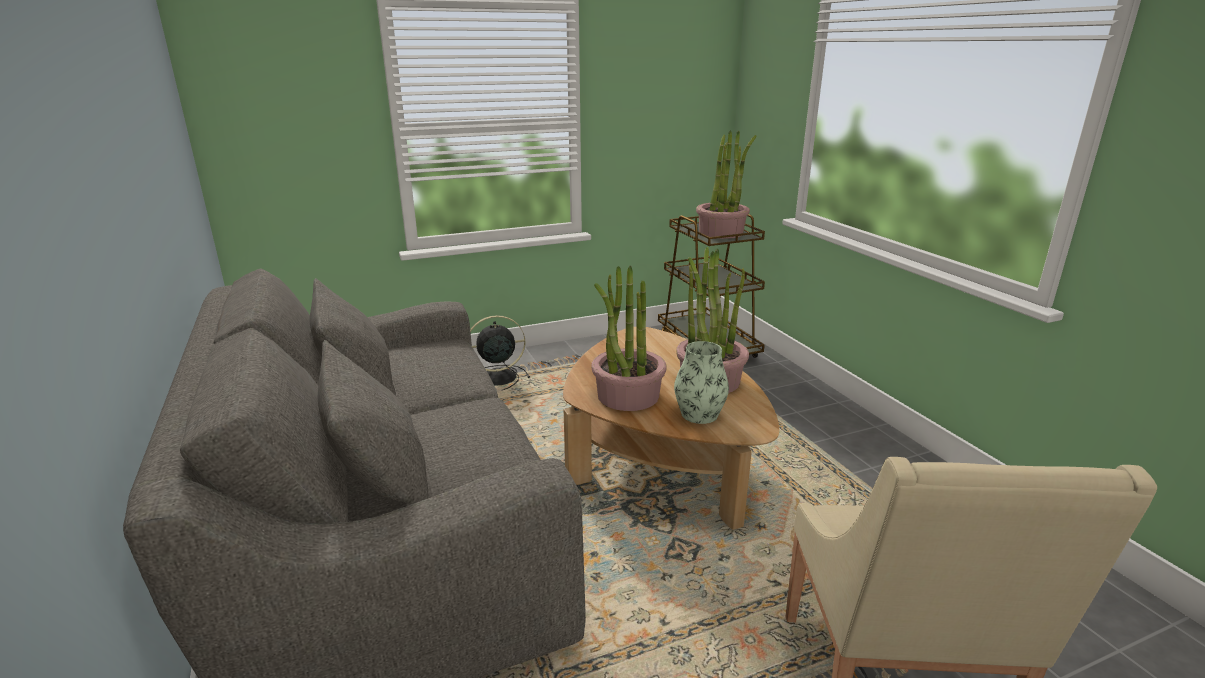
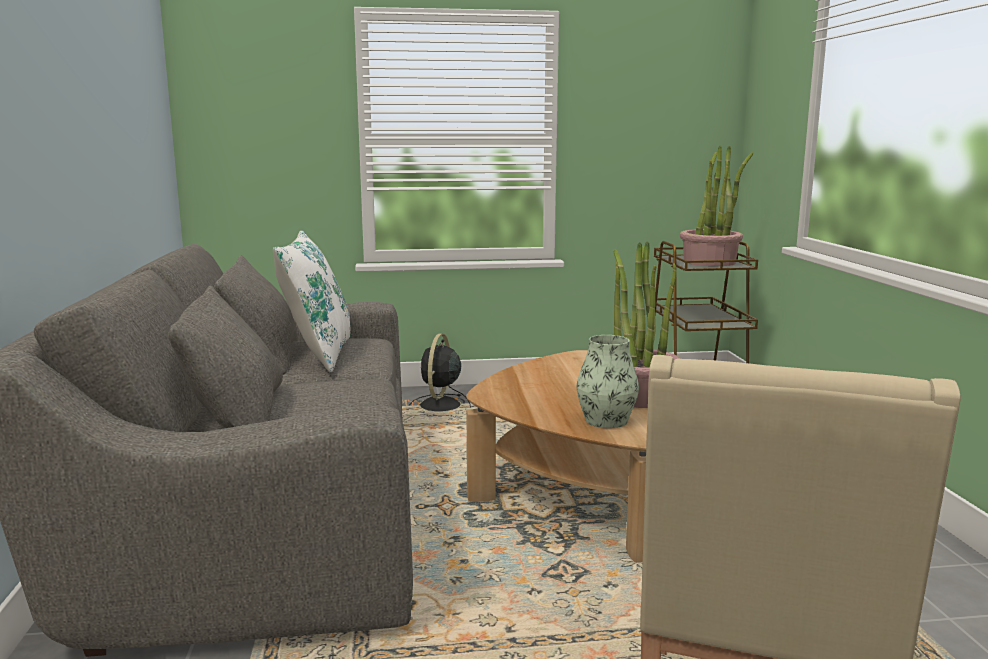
camera: 15 degrees right, 10 degrees down
black fan [470,315,530,390] -> black fan turned 75 degrees counterclockwise [409,334,471,416]
potted plant [591,266,667,411] -> none
none -> white pillow [273,230,351,372]

